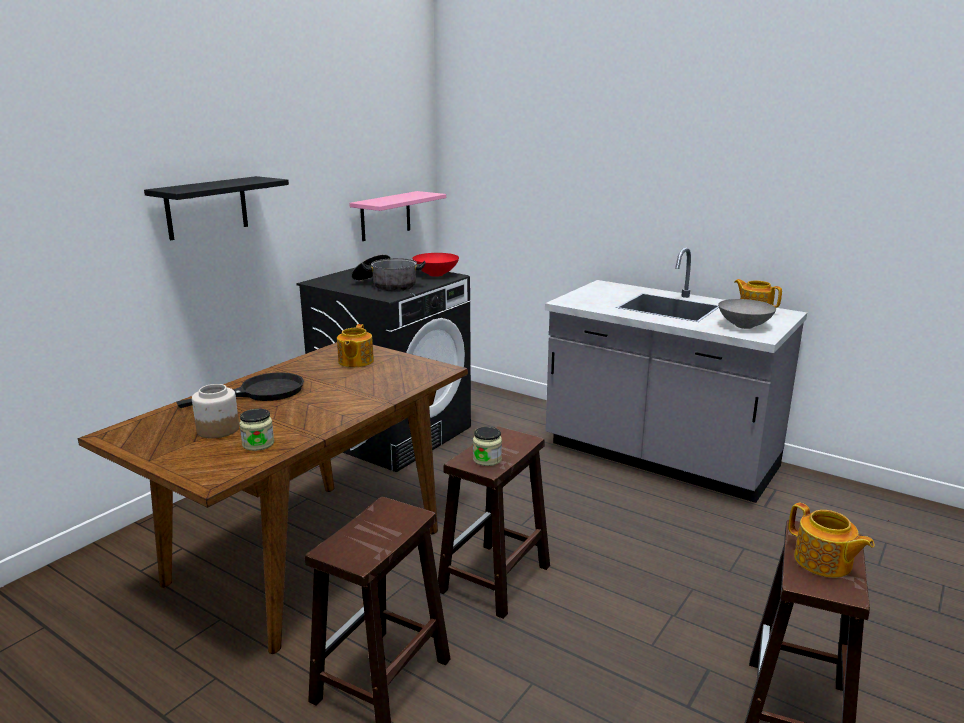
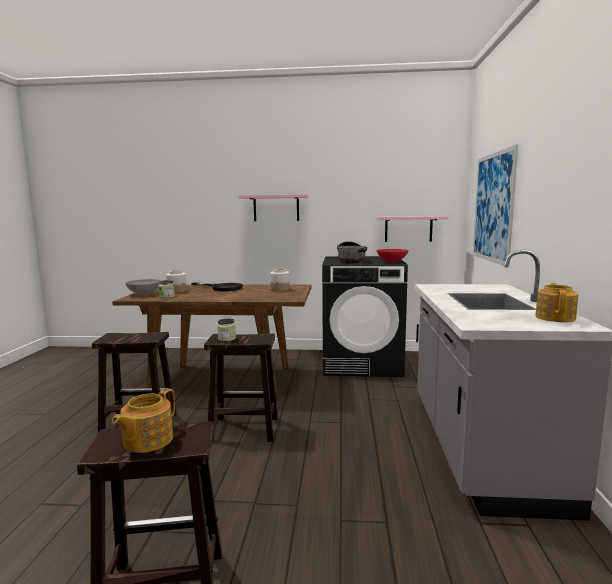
camera: 60 degrees right, 10 degrees down
black shelf [144,176,289,240] -> pink shelf [239,194,308,221]
teapot [337,324,374,367] -> jar [270,269,289,291]
grey bowl [718,299,776,329] -> grey bowl moved to [125,279,161,295]
none -> picture [473,144,518,267]

